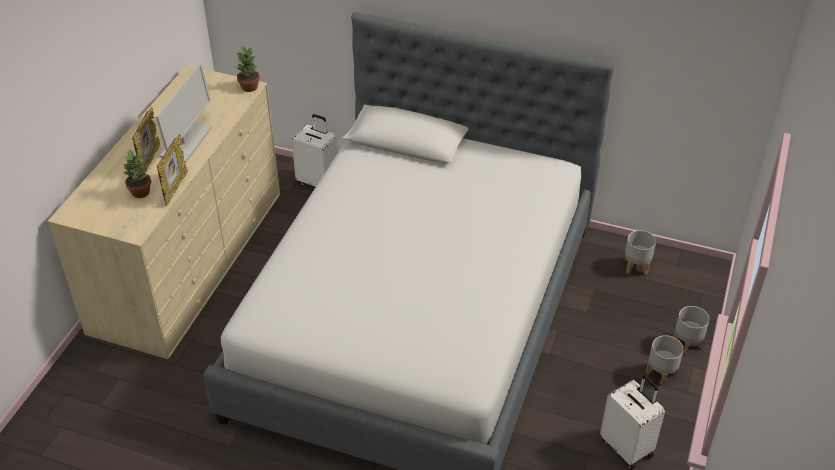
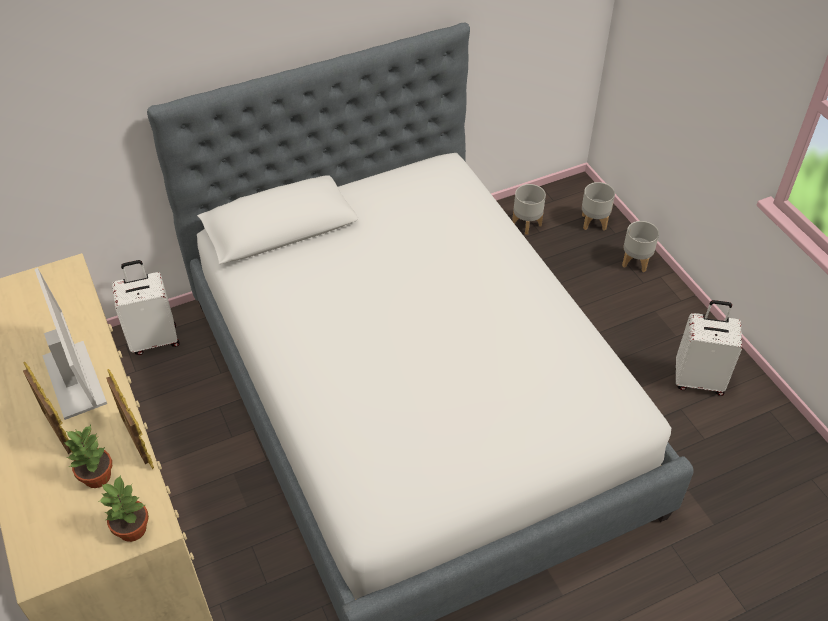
camera: 45 degrees left, 5 degrees up
potted plant [235,45,260,92] -> potted plant moved to [99,475,149,542]
grey planter [646,335,684,386] -> grey planter moved to [582,182,615,231]

